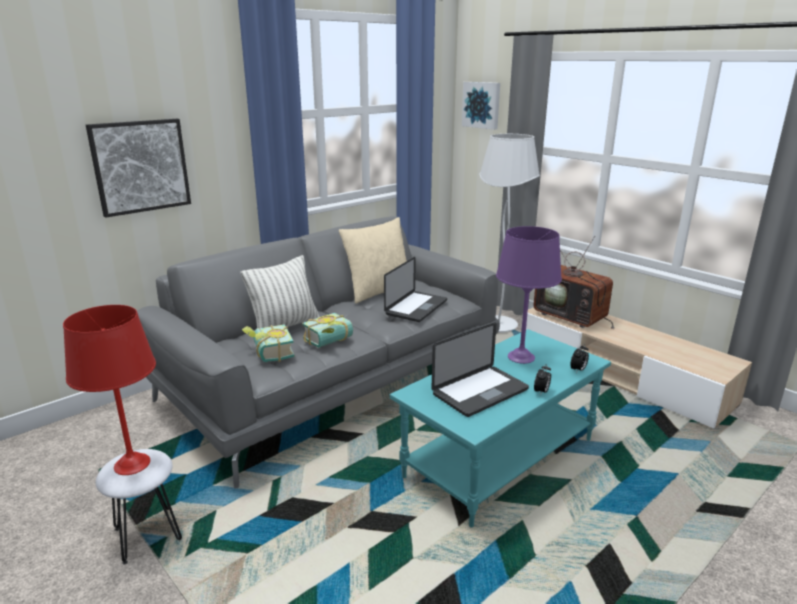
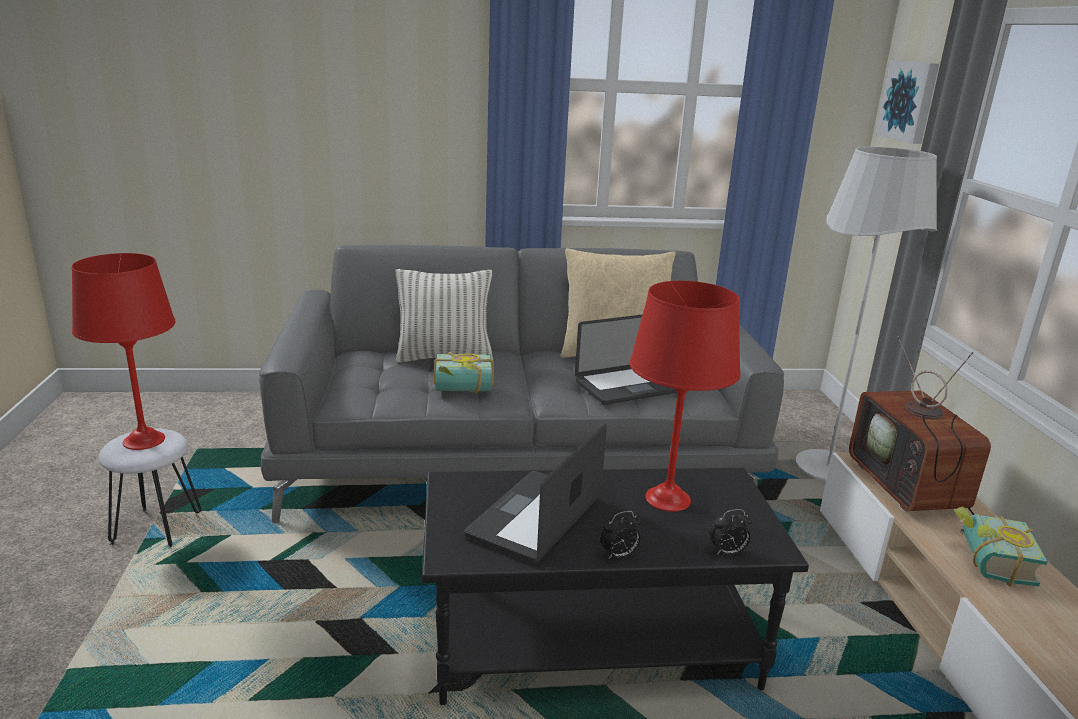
camera: 35 degrees right, 0 degrees up
picture [86,119,191,217] -> none
book [242,324,295,362] -> book moved to [954,507,1048,587]
turquoise coffee table [390,329,611,528] -> black coffee table [422,468,809,705]
laptop [432,322,529,417] -> laptop turned 120 degrees clockwise [464,424,607,563]
purple table lamp [496,226,562,364] -> red table lamp [630,281,741,512]

